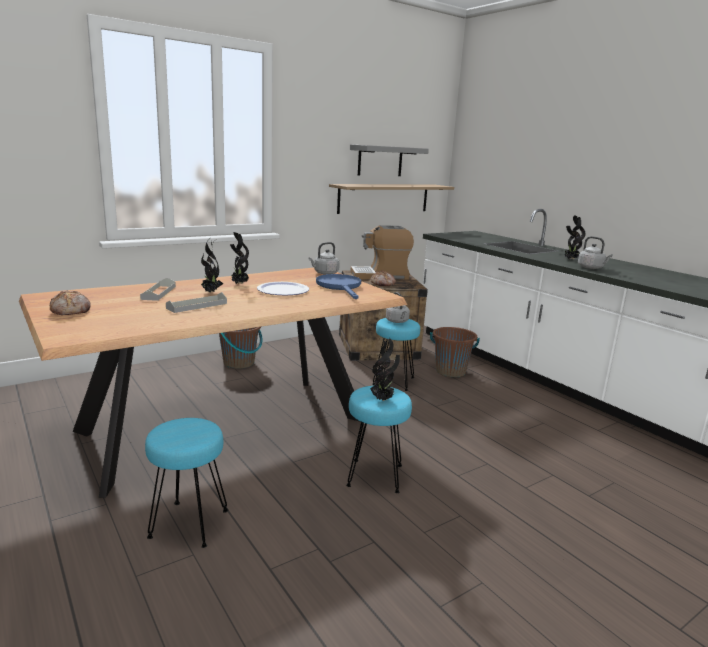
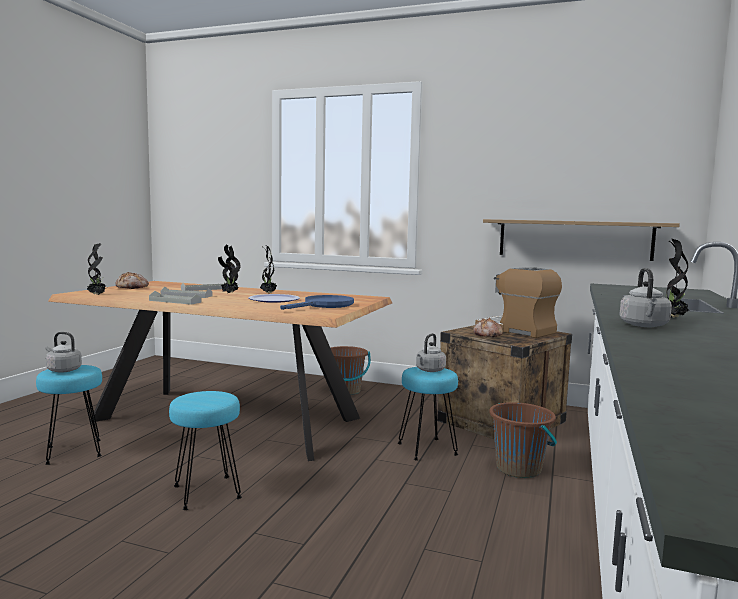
camera: 55 degrees right, 10 degrees down
grey kettle [309,242,340,275] -> grey kettle moved to [45,332,82,373]
grey shelf [350,144,429,176] -> none
potted plant [370,338,400,401] -> potted plant moved to [87,243,106,295]
none -> grey tray [149,291,202,305]

